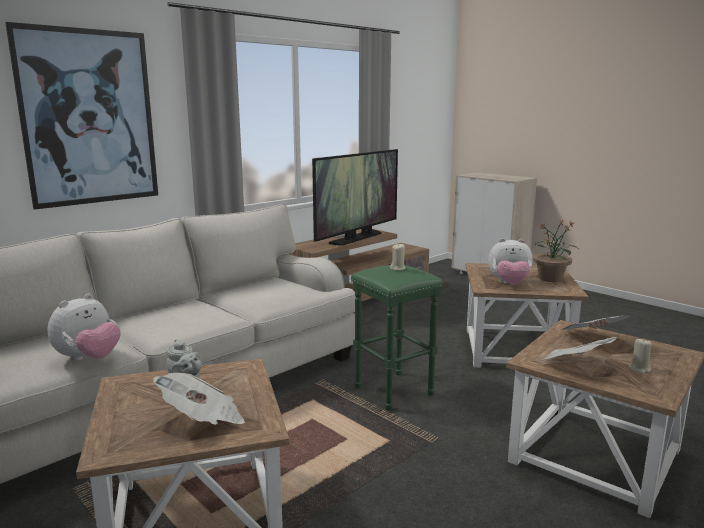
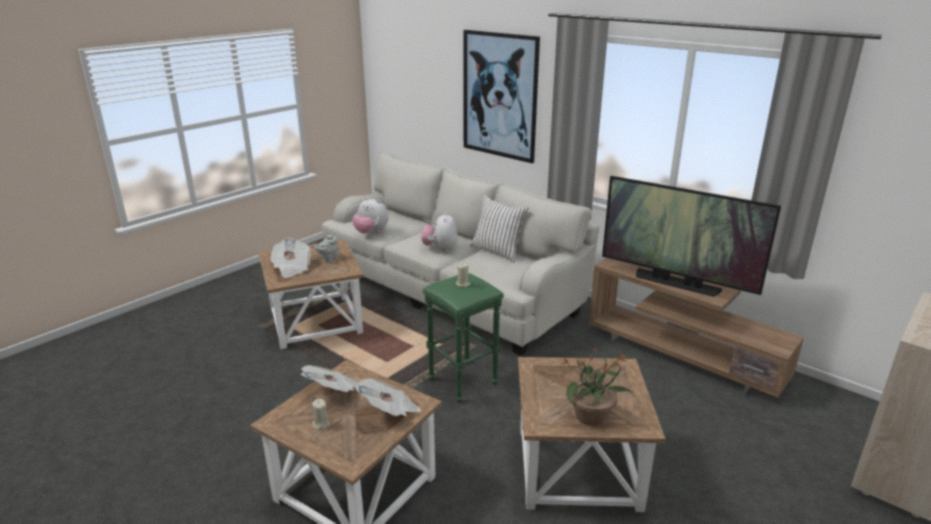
camera: 85 degrees right, 10 degrees up
plush toy [488,238,533,284] -> plush toy moved to [421,212,458,252]
none -> white pillow [470,195,528,262]

